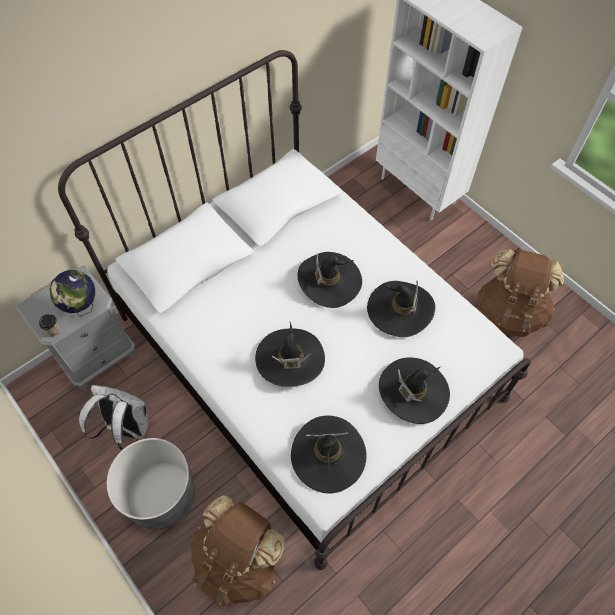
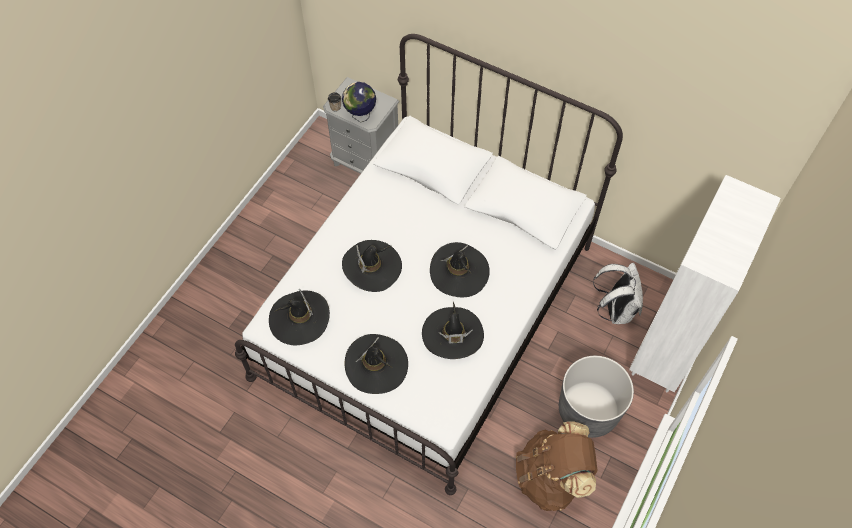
camera: 70 degrees right, 0 degrees up
white backpack [79,385,151,450] -> white backpack moved to [593,263,643,324]
grey planter [106,438,195,530] -> grey planter moved to [559,356,634,438]
brown backpack [191,495,284,606] -> none

